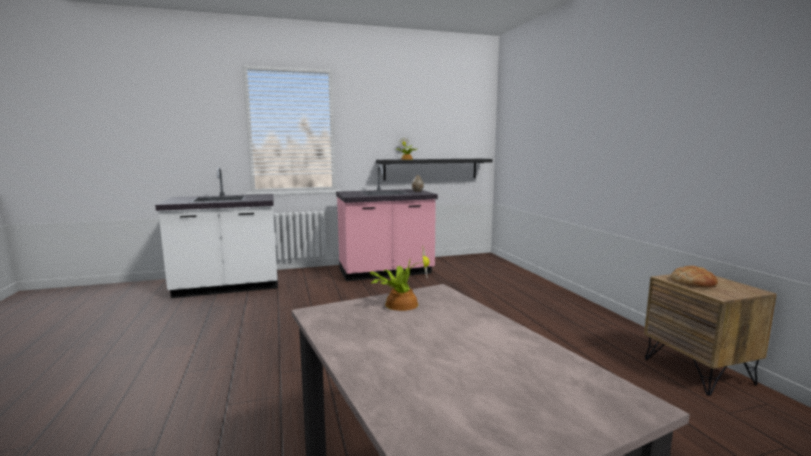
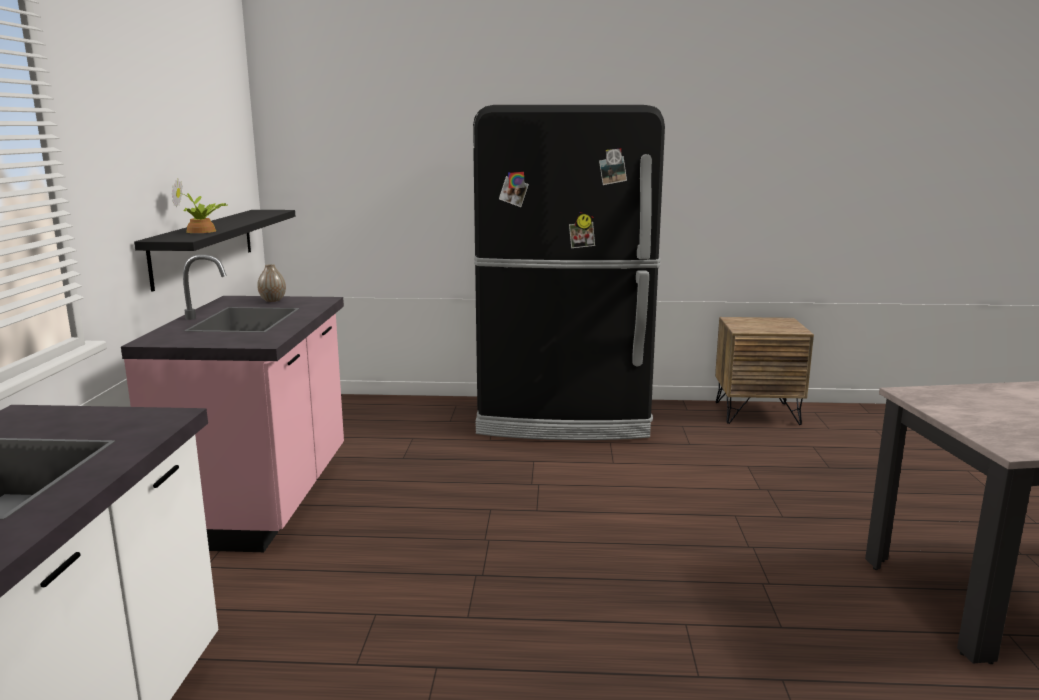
camera: 70 degrees left, 5 degrees up
potted plant [369,245,429,311] -> none
bread [671,266,718,288] -> none
none -> black fridge [473,105,665,440]

